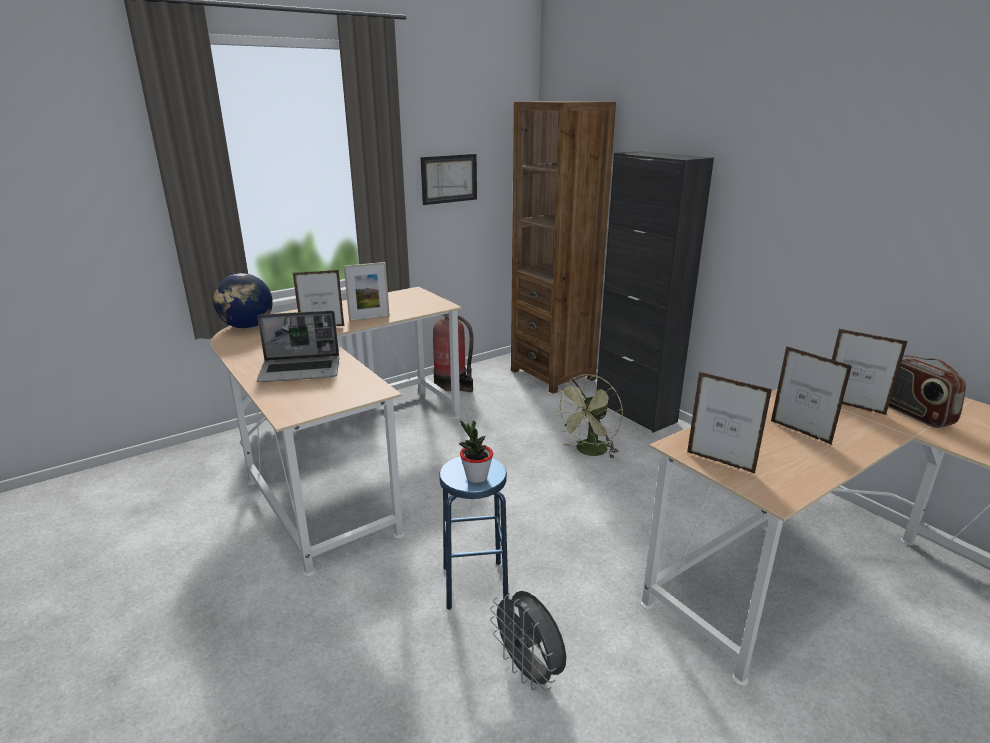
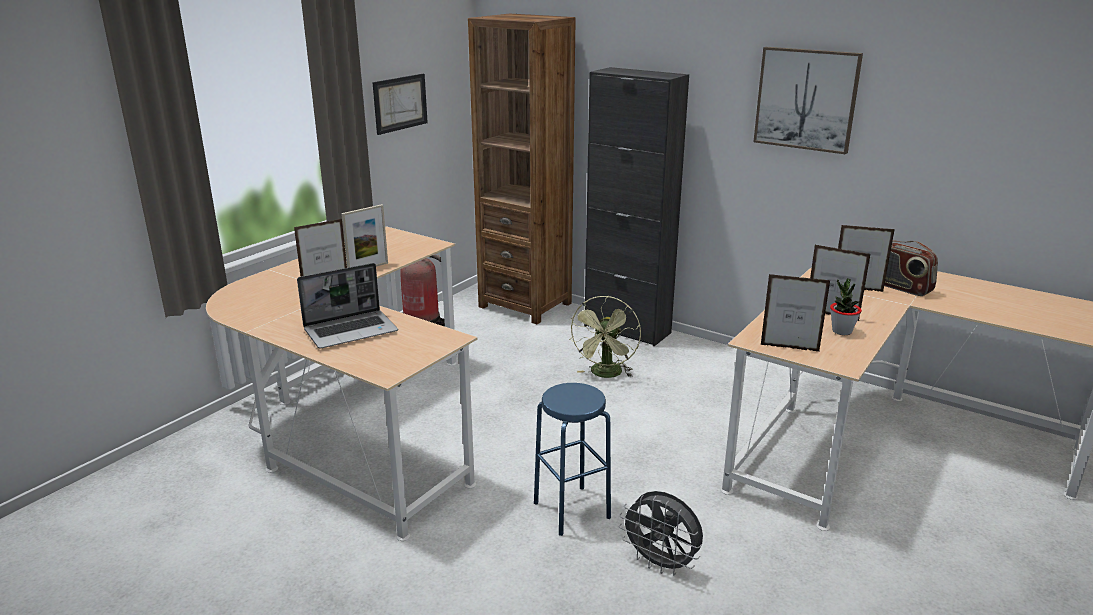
camera: 20 degrees left, 0 degrees up
globe [213,273,273,329] -> none
potted plant [459,420,493,483] -> potted plant moved to [830,278,862,335]
none -> picture [753,47,863,154]

